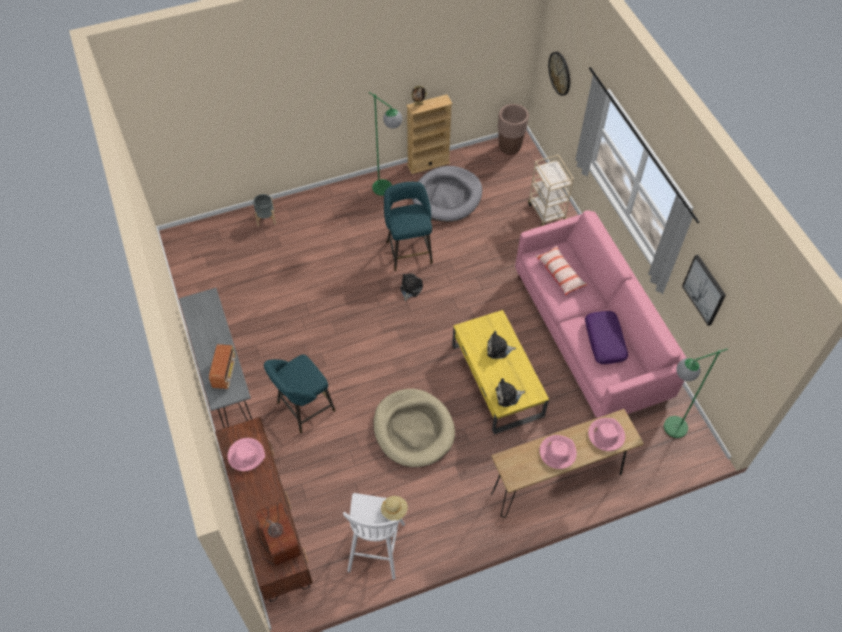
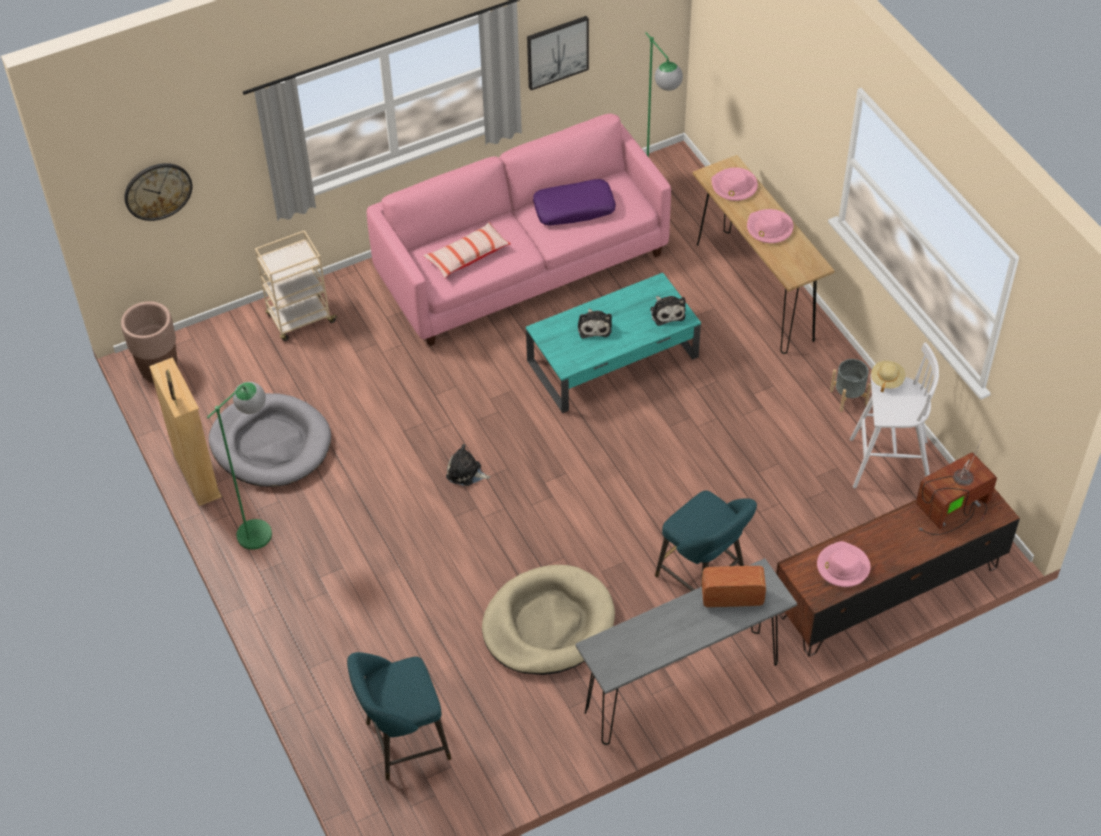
camera: 95 degrees left, 5 degrees down
grey planter [253,194,276,226] -> grey planter moved to [830,359,871,412]
beige dog bed [374,389,455,467] -> beige dog bed moved to [482,565,615,675]
turquoise stool [384,182,433,271] -> turquoise stool moved to [347,652,451,780]
yellow coffee table [452,310,549,434] -> turquoise coffee table [526,273,701,413]

